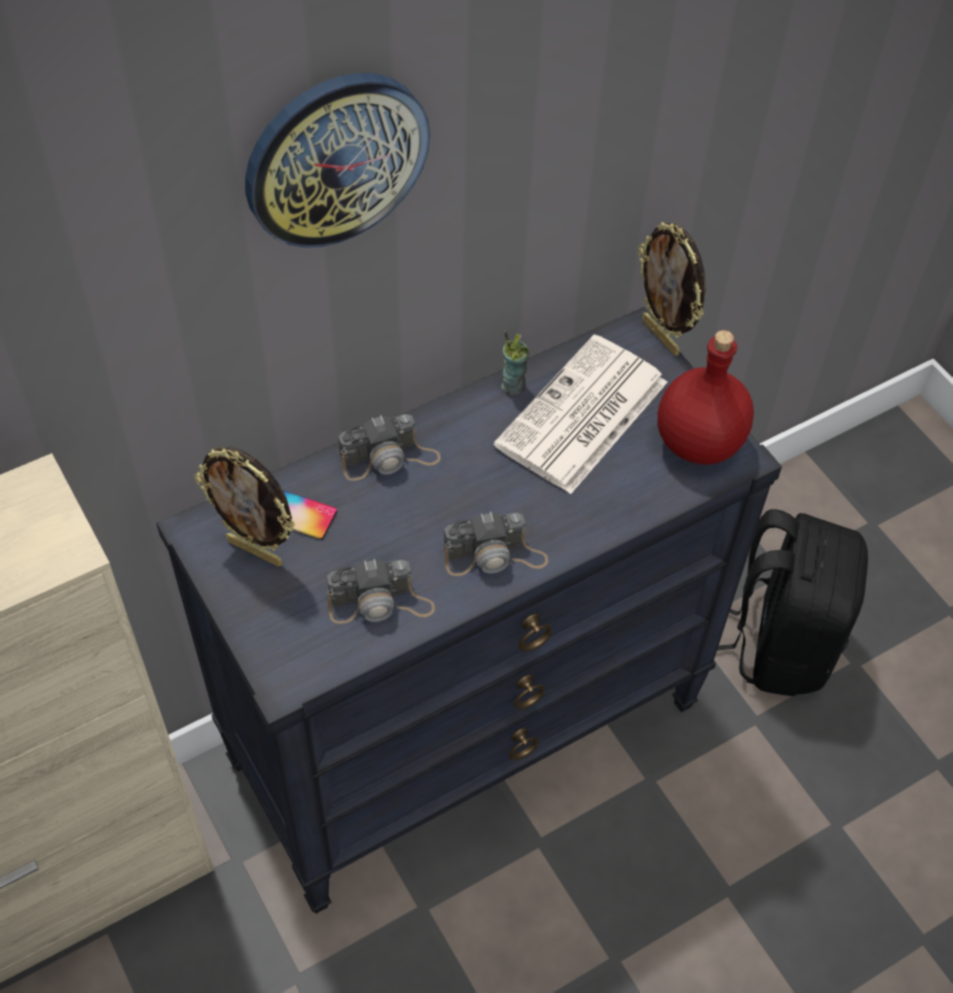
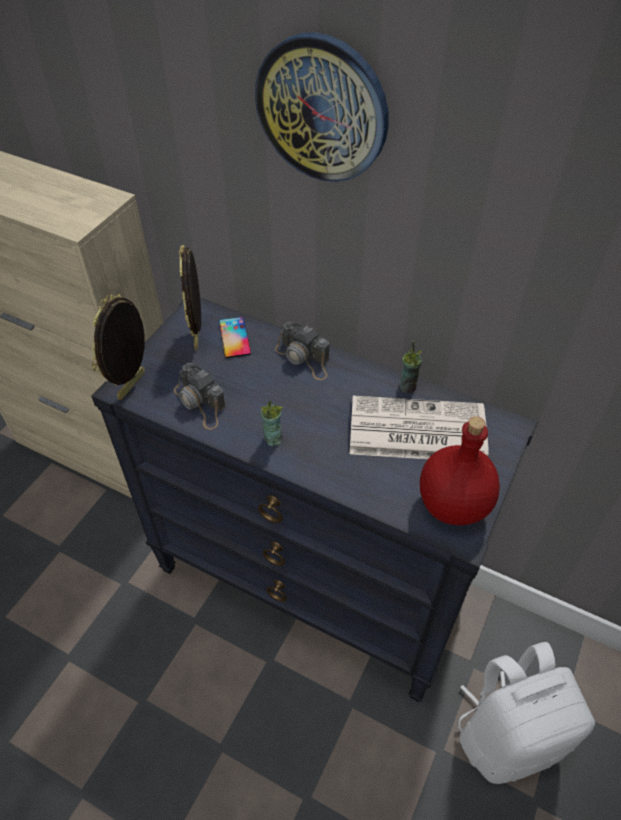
camera: 60 degrees right, 5 degrees down
camera [444,512,548,576] -> cup [260,400,283,446]
picture frame [638,221,706,356] -> picture frame moved to [91,294,145,400]
black backpack [717,509,868,696] -> white backpack [457,642,595,784]

